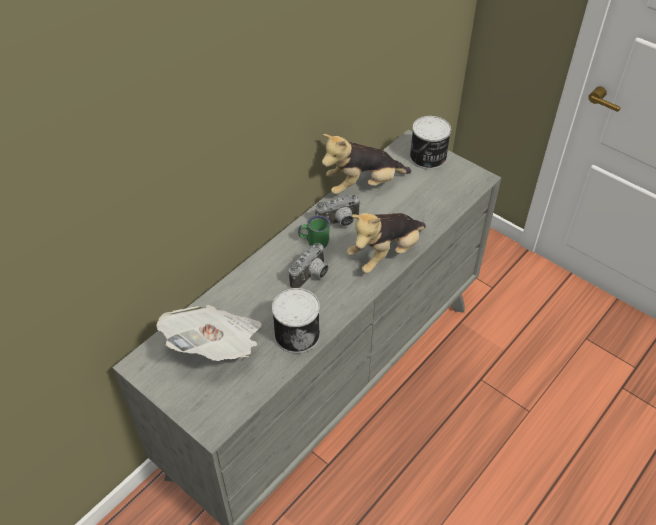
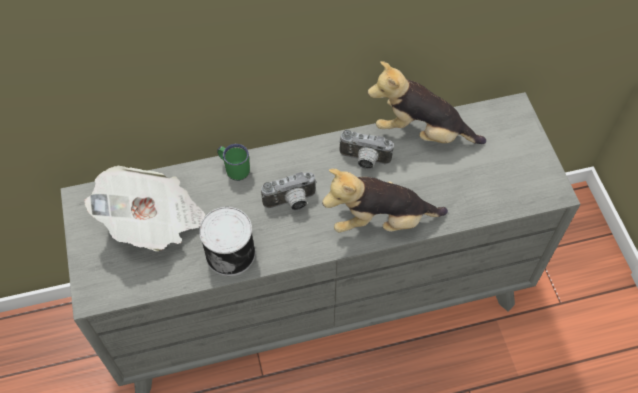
camera: 35 degrees right, 10 degrees up
green mug [298,215,330,248] -> green mug moved to [217,144,250,181]
can [410,116,451,170] -> none

